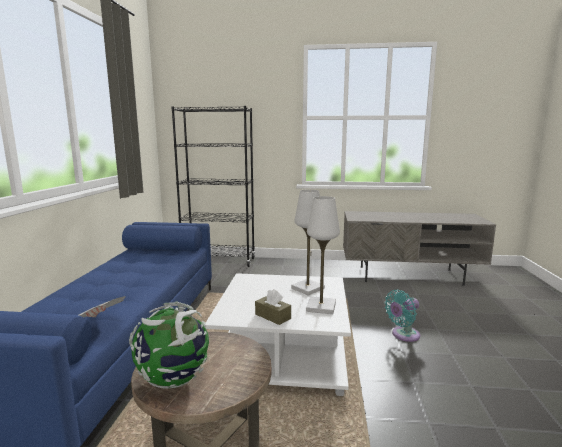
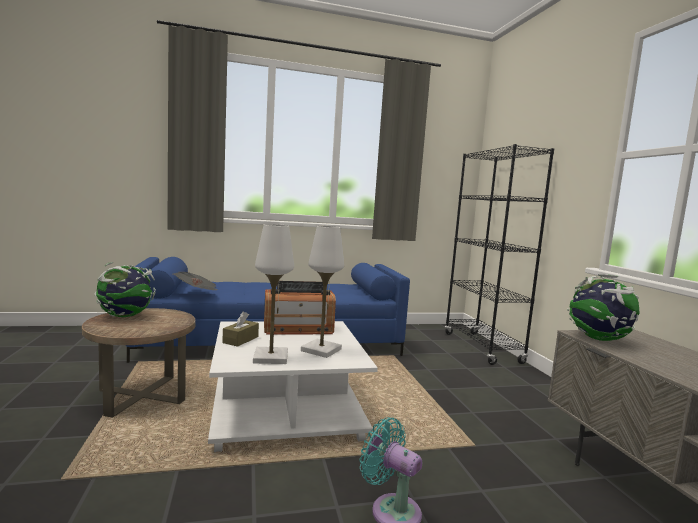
camera: 70 degrees right, 5 degrees down
none -> radio [264,281,336,335]
none -> globe [567,274,640,341]

